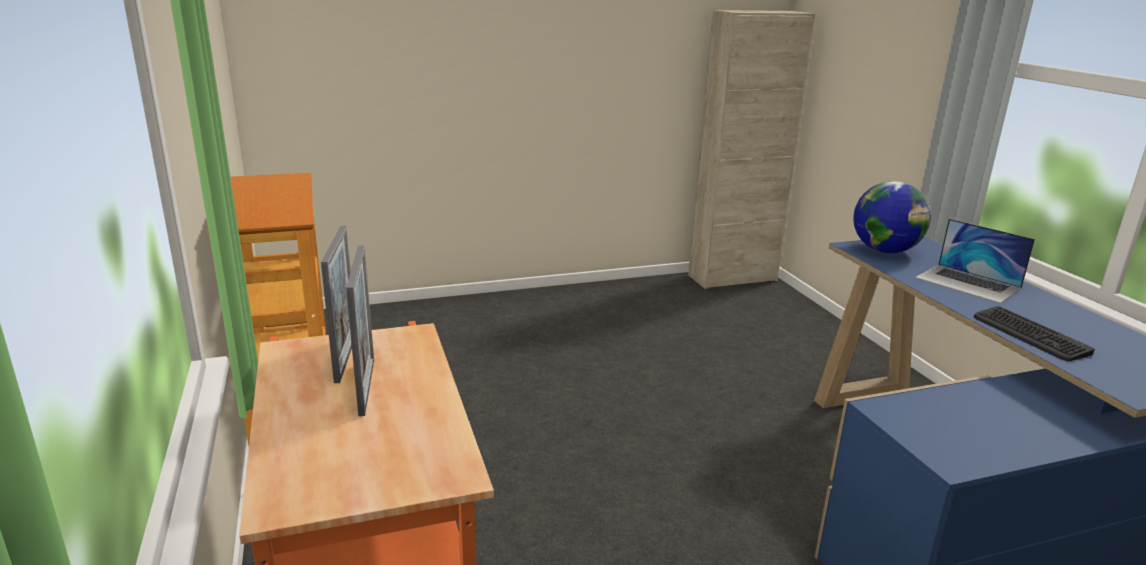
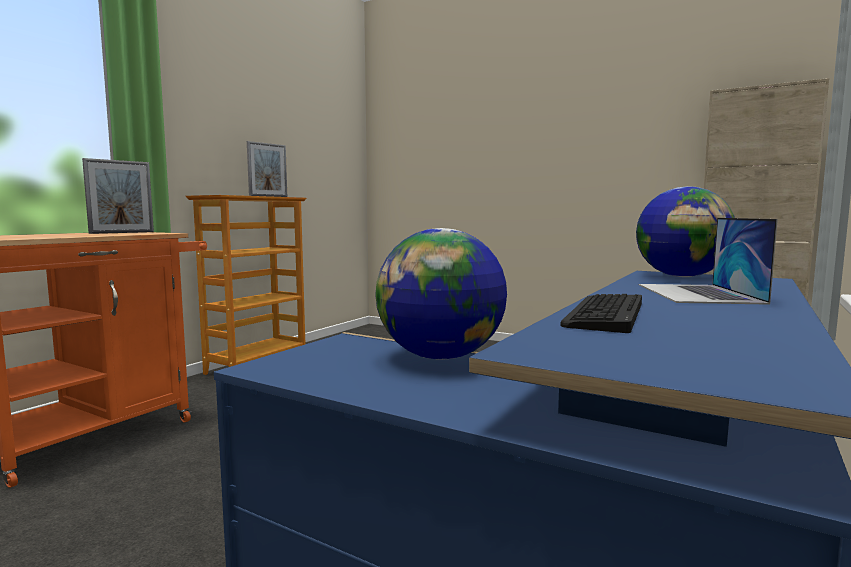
camera: 50 degrees right, 15 degrees down
picture frame [346,245,374,416] -> picture frame moved to [247,141,287,197]
none -> globe [375,228,507,360]

